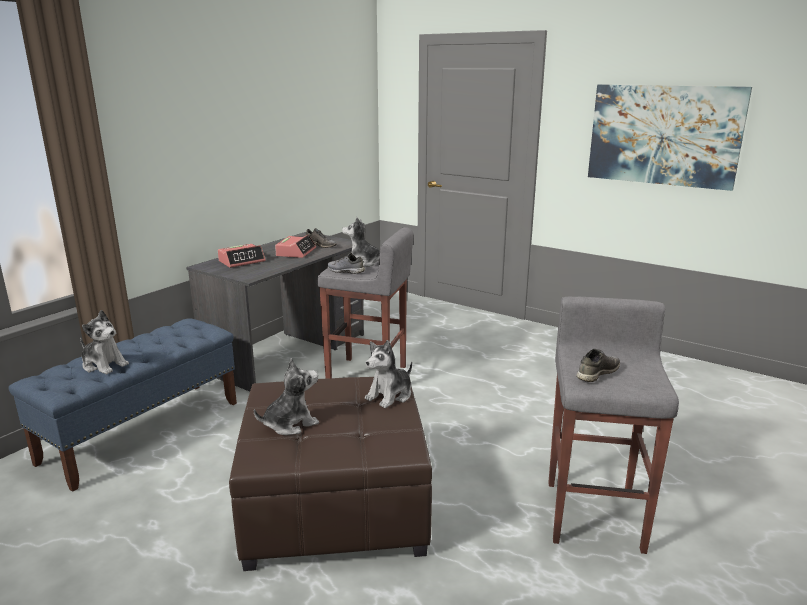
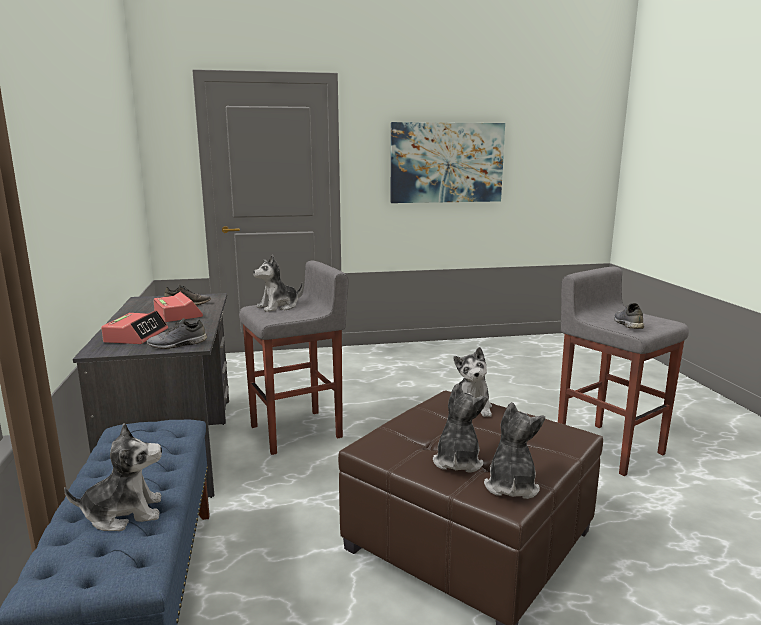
camera: 45 degrees left, 5 degrees down
grey shoe [327,253,365,274] -> grey shoe moved to [146,318,207,349]
none -> plush toy [484,402,545,499]

